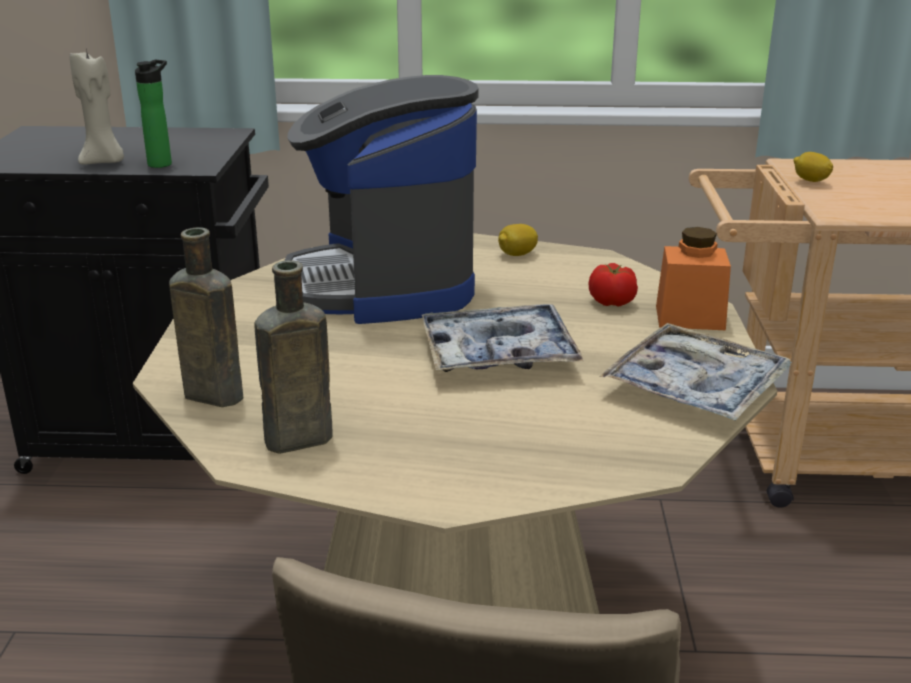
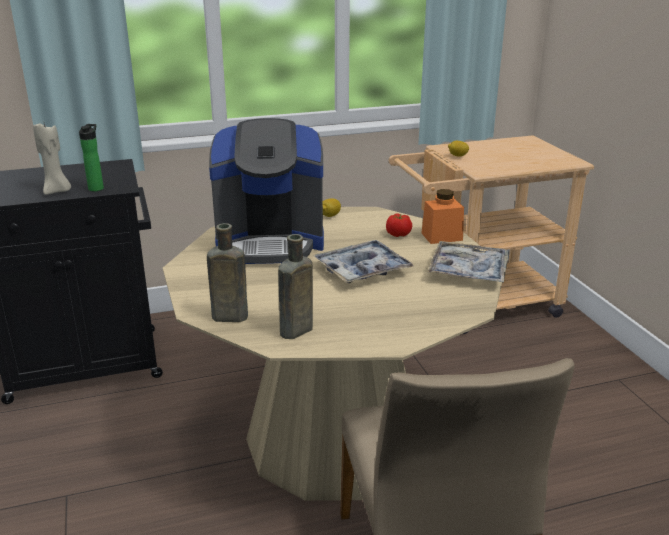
camera: 20 degrees left, 0 degrees up
coffee machine [284,75,478,324] -> coffee machine turned 60 degrees counterclockwise [209,118,324,264]

